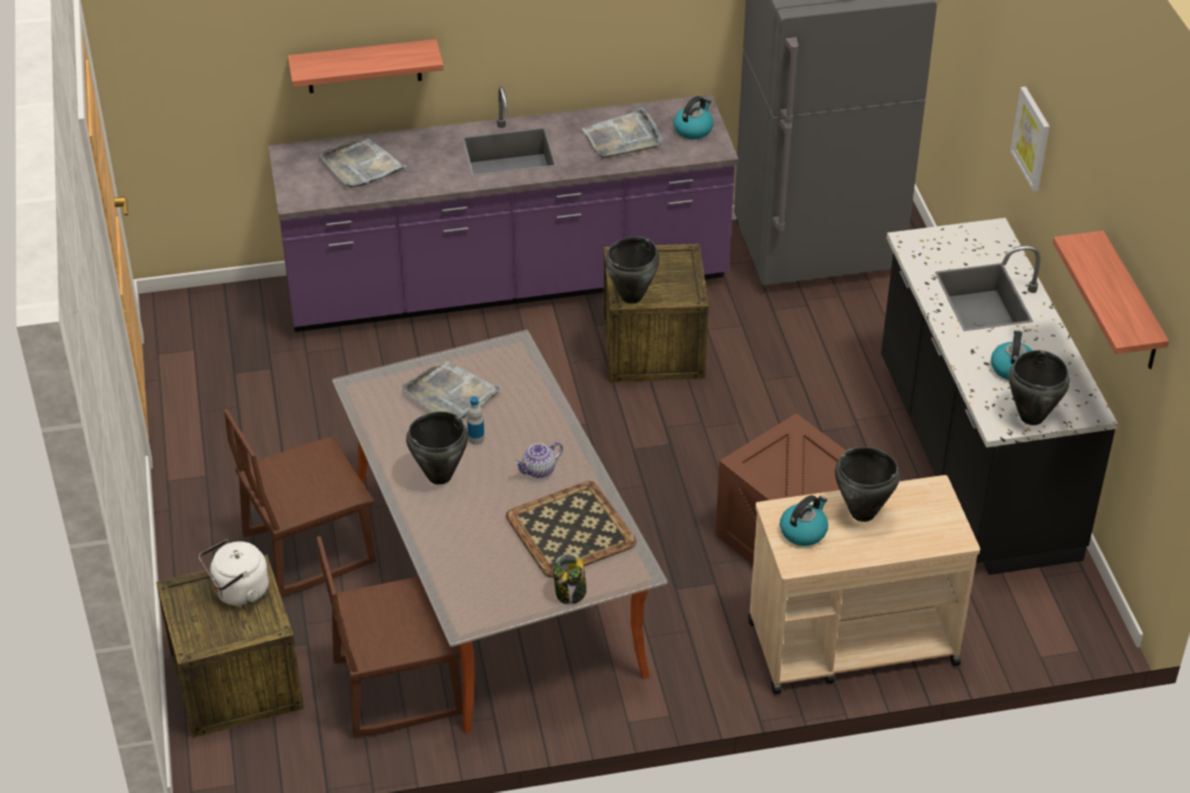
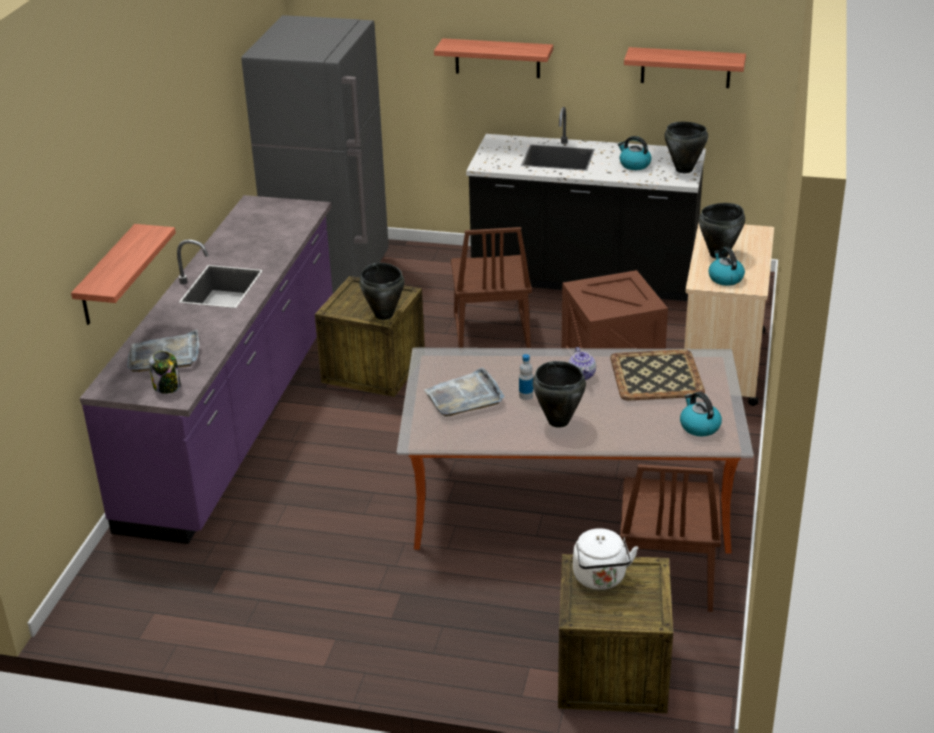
camera: 65 degrees left, 10 degrees down
brown chair [224,409,376,596] -> brown chair moved to [451,227,532,348]
jar [553,553,587,605] -> jar moved to [149,351,181,394]
grey tray [582,107,663,159] -> none
kettle [674,96,714,139] -> kettle moved to [680,392,722,436]
picture [1010,87,1050,192] -> shelf [434,38,553,78]

